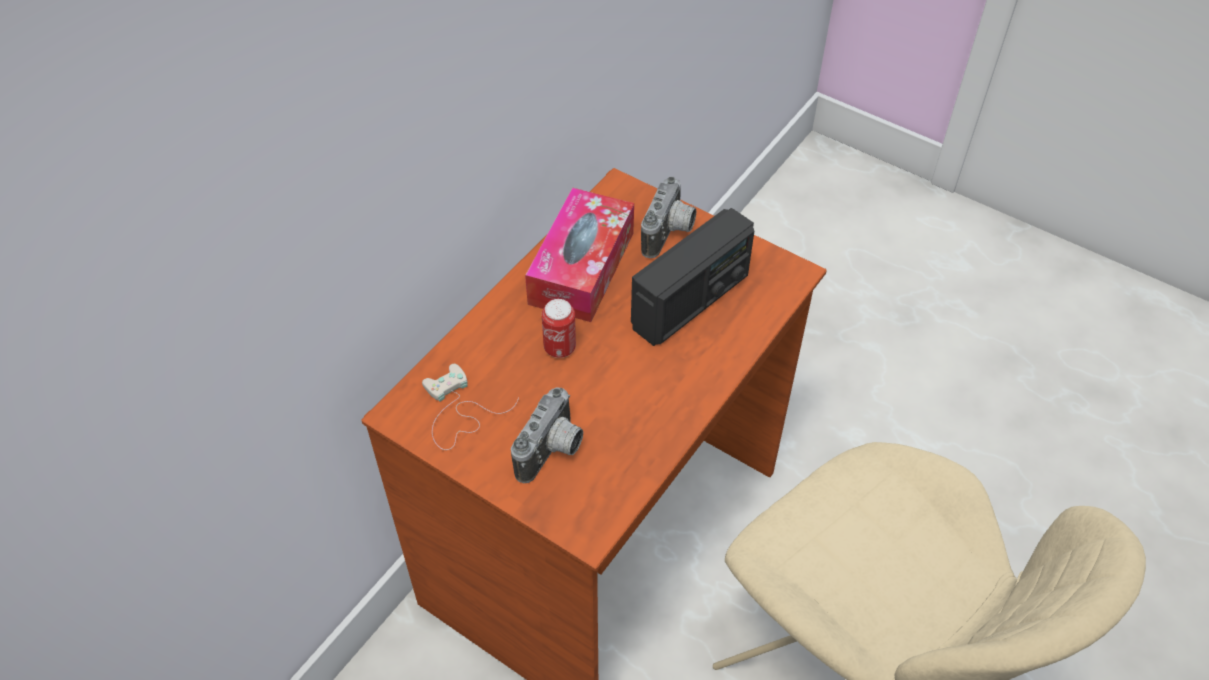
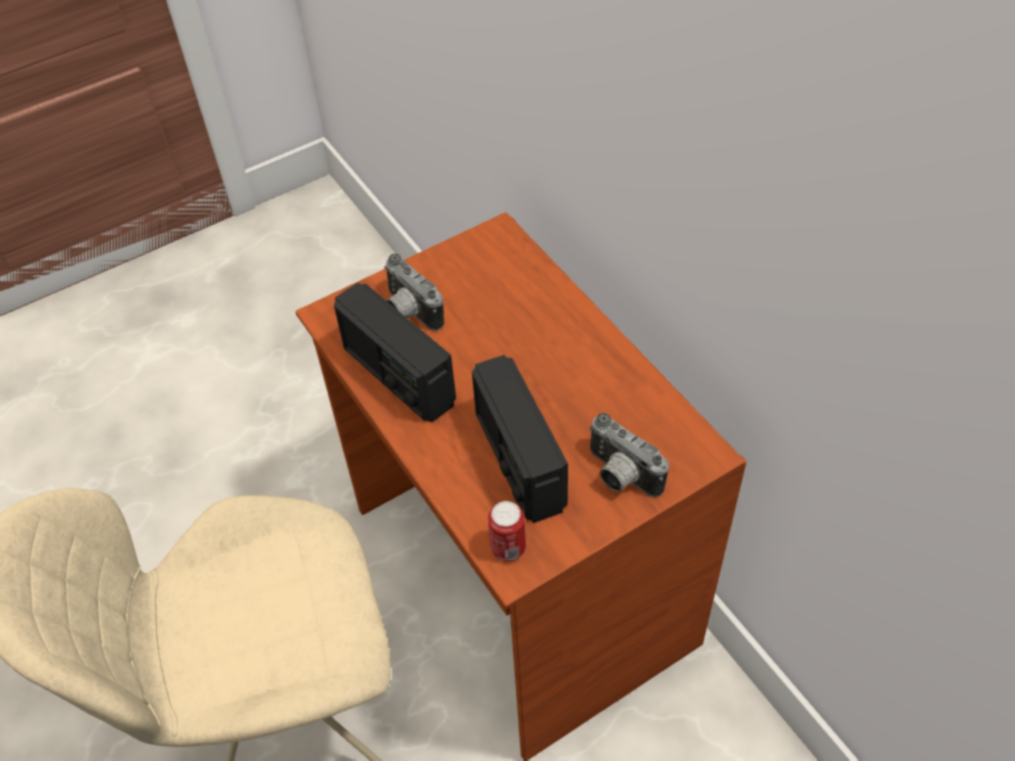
camera: 115 degrees right, 0 degrees up
white game controller [422,364,519,450] -> none
tissue box [525,188,634,322] -> none
can [542,299,576,358] -> can moved to [488,501,526,561]
none -> radio [334,283,456,423]

